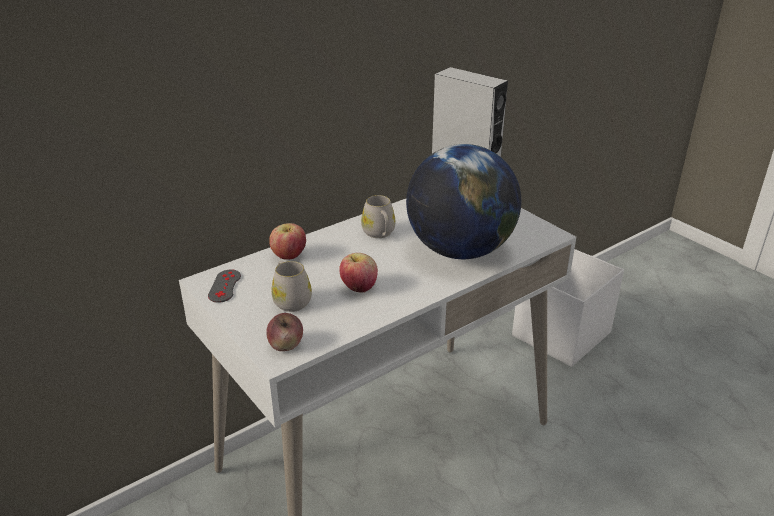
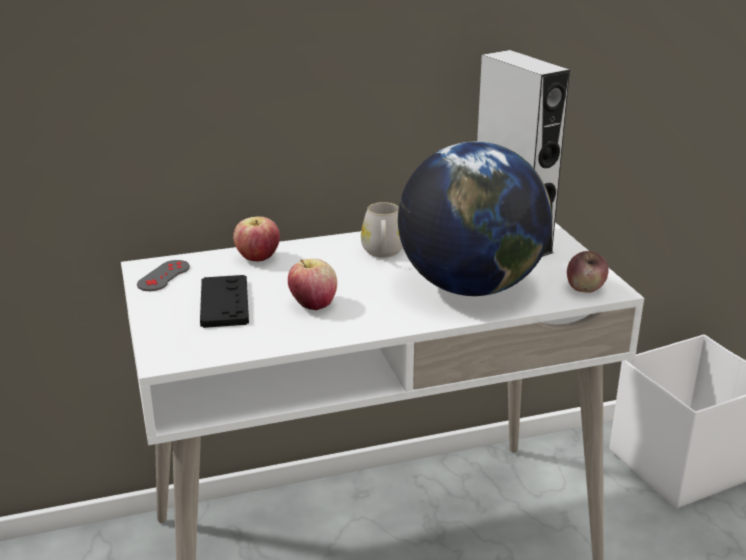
camera: 20 degrees right, 5 degrees down
apple [266,313,303,351] -> apple moved to [567,251,609,293]
white mug [271,261,312,312] -> black game controller [200,275,249,328]

